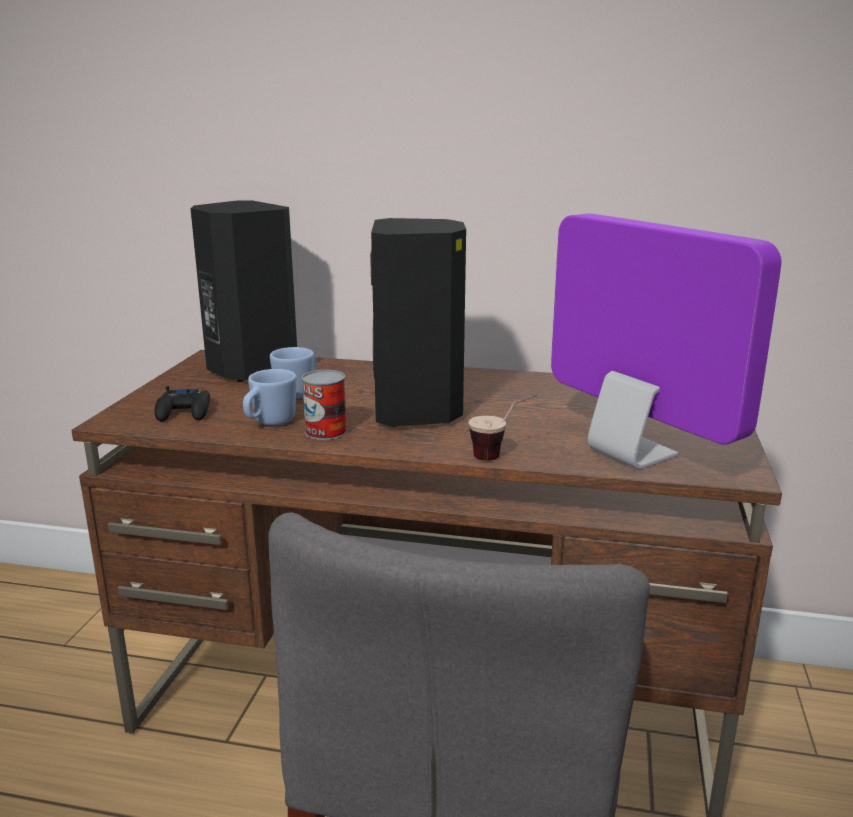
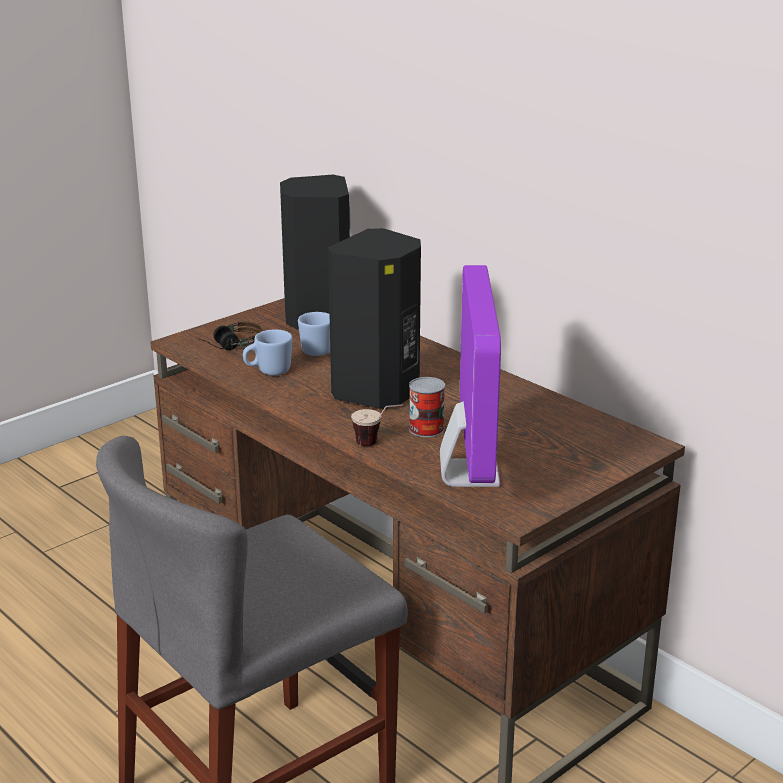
camera: 35 degrees right, 5 degrees up
black game controller [155,386,210,421] -> headphones [198,322,262,350]
can [302,370,347,440] -> can moved to [409,377,445,437]

